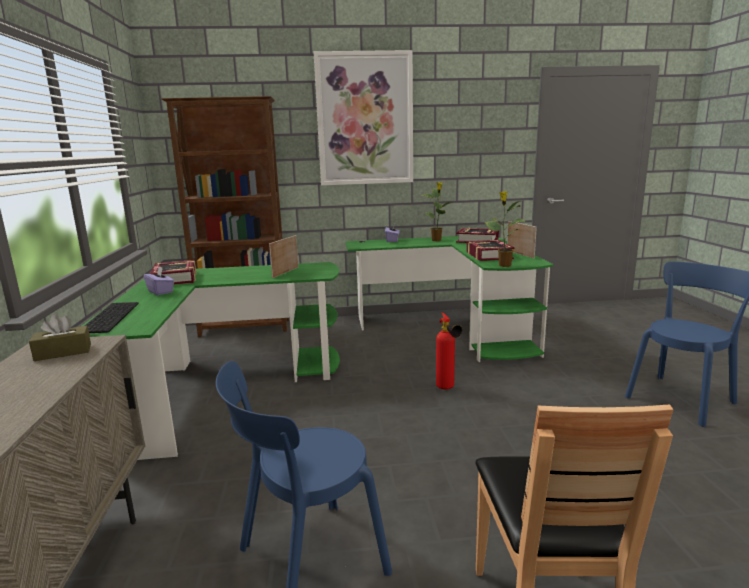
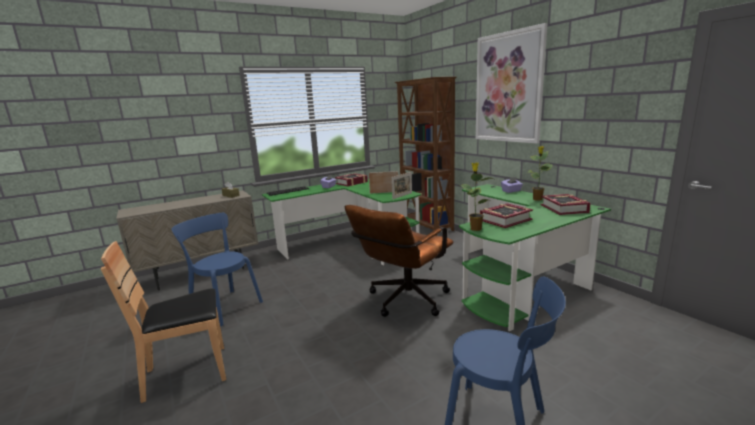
camera: 65 degrees right, 0 degrees up
fire extinguisher [436,313,462,390] -> brown office chair [345,205,453,317]
picture frame [507,221,537,259] -> picture frame moved to [392,172,412,199]

